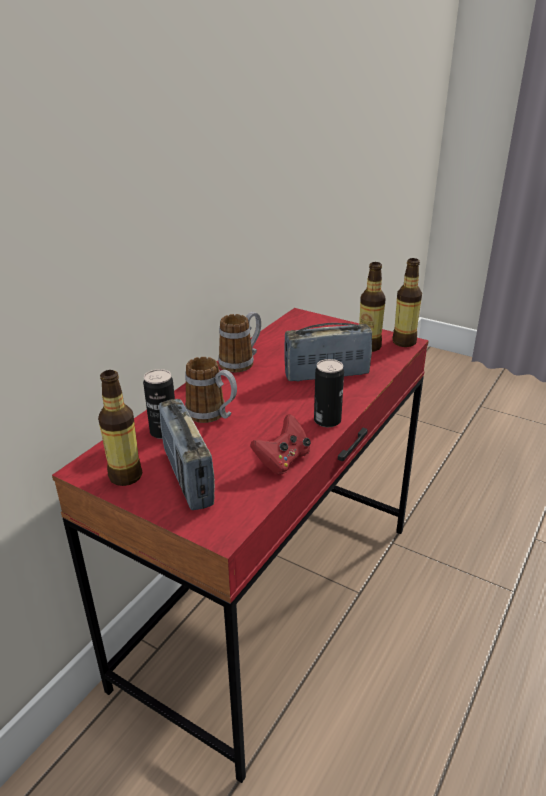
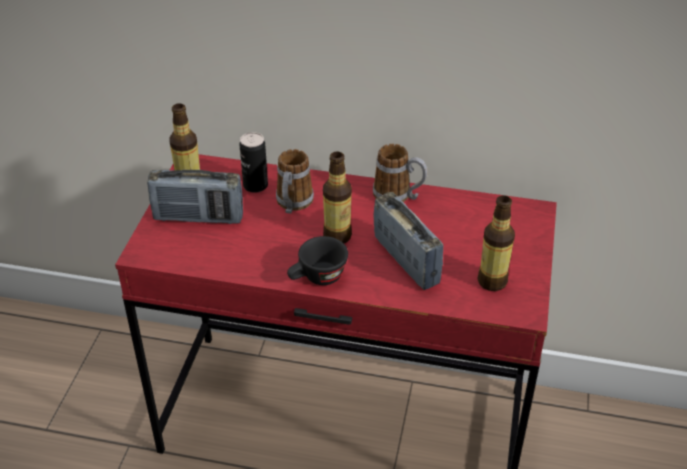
camera: 70 degrees right, 10 degrees up
radio [159,399,215,510] -> radio turned 135 degrees counterclockwise [147,170,243,224]
red game controller [251,414,311,474] -> none
can [314,359,344,427] -> black cup [287,236,348,285]
bottle [392,258,422,347] -> bottle moved to [323,152,352,243]

